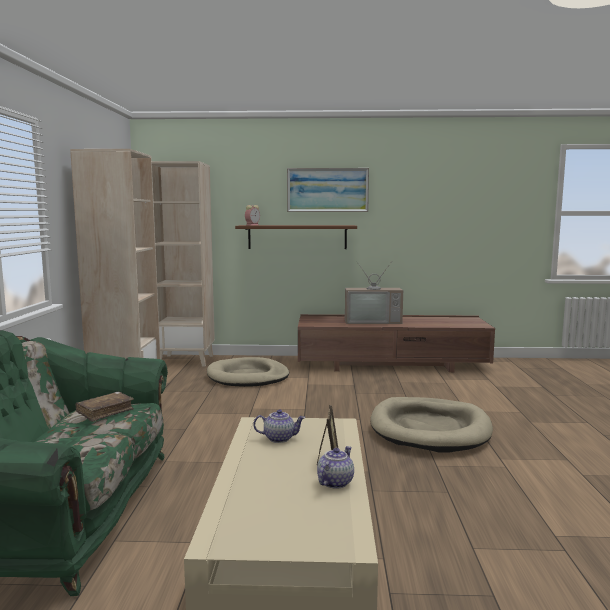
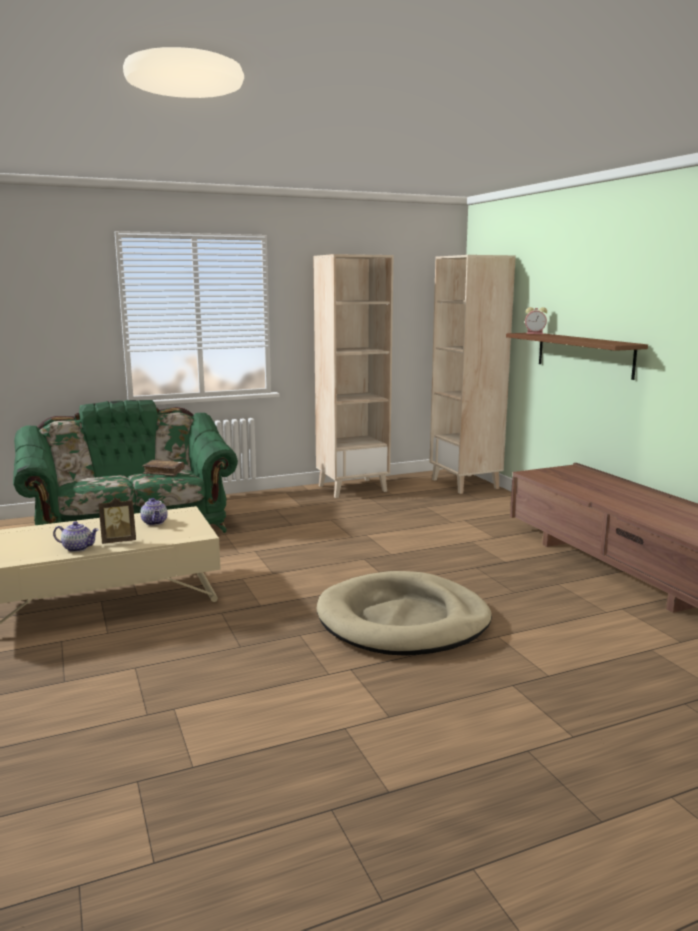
camera: 65 degrees right, 5 degrees up
beige dog bed [207,357,289,387] -> none
picture [287,168,369,212] -> none
television [345,261,403,324] -> none

